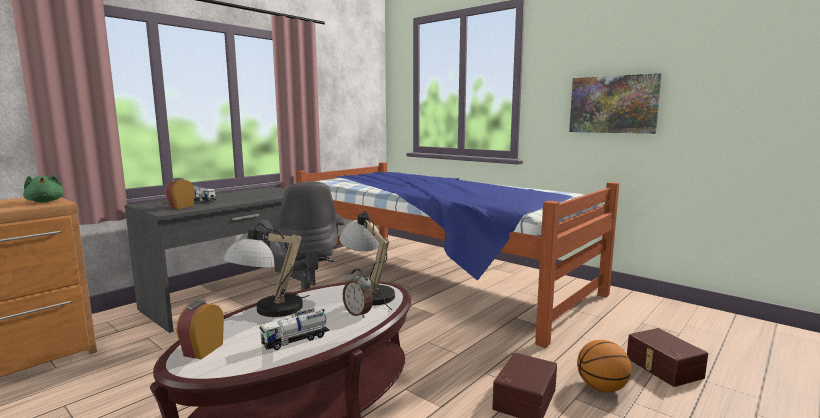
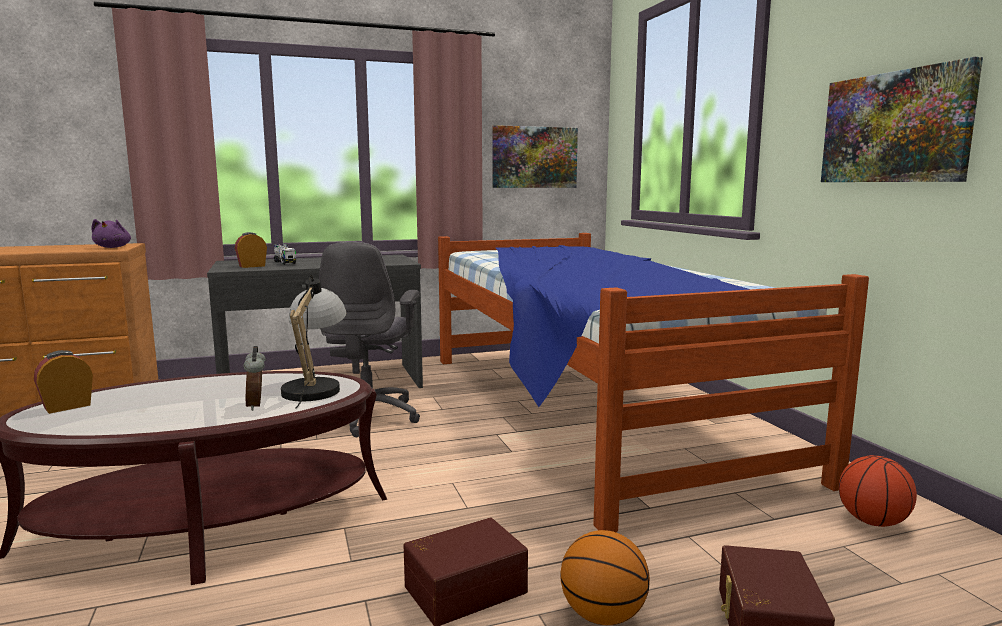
camera: 30 degrees right, 0 degrees up
green plush toy [23,175,64,202] -> purple plush toy [91,219,131,248]
table lamp [223,223,310,317] -> none
toy truck [259,308,329,350] -> none
none -> picture [492,125,578,188]
none -> basketball [839,455,917,527]

